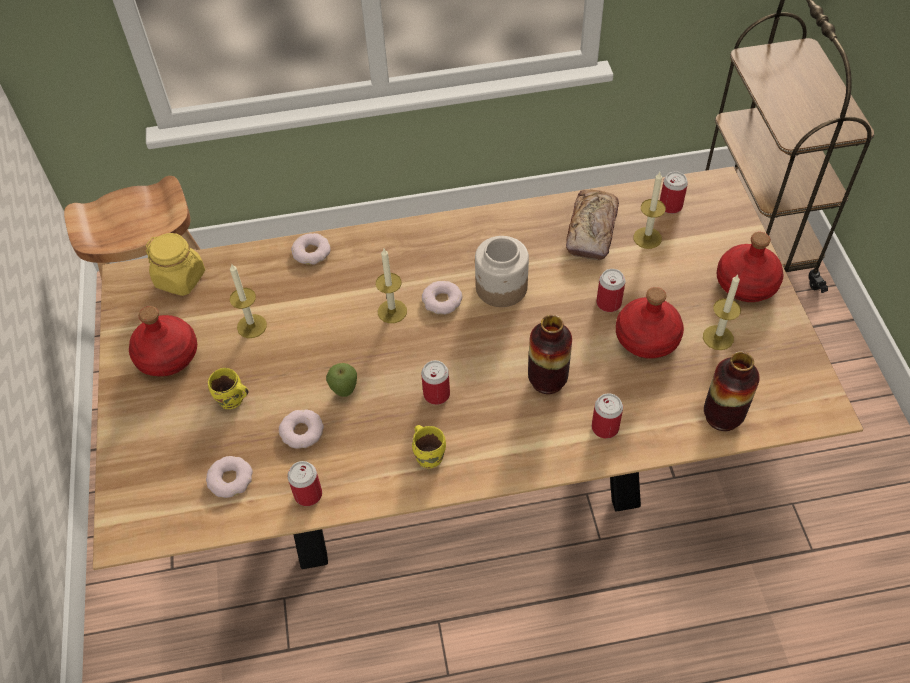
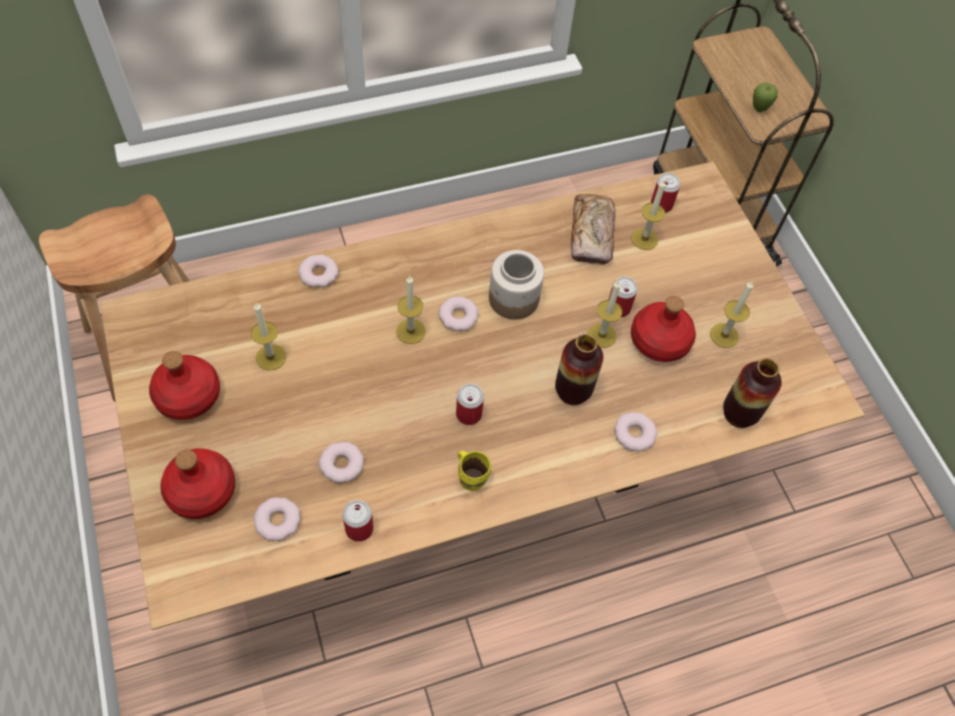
camera: 15 degrees left, 5 degrees up
yellow jar [145,233,205,296] -> none
yellow mug [208,368,249,409] -> none
apple [326,363,357,397] -> apple moved to [753,83,778,112]
can [592,393,623,439] -> donut [614,412,657,452]
red bottle [716,232,784,302] -> red bottle moved to [160,448,235,519]
none -> candle [588,280,622,348]

